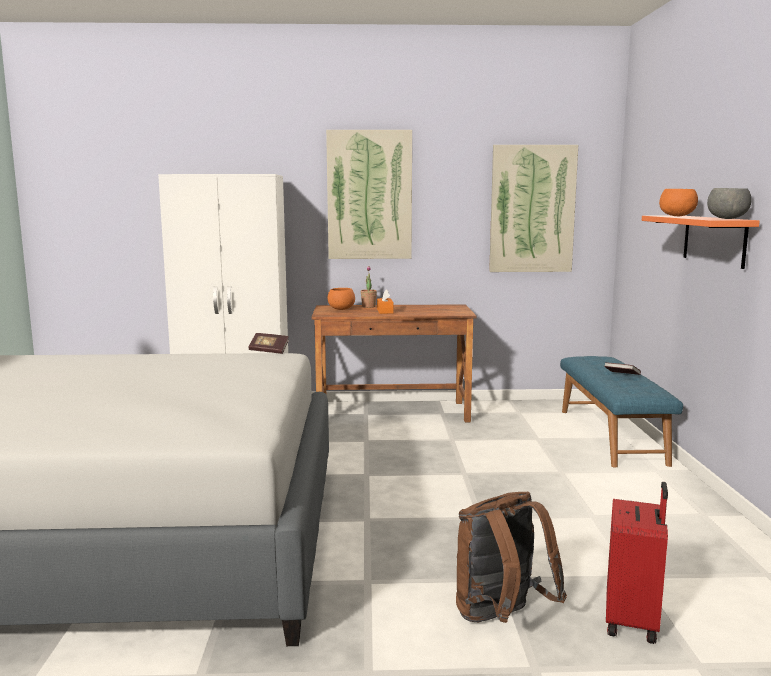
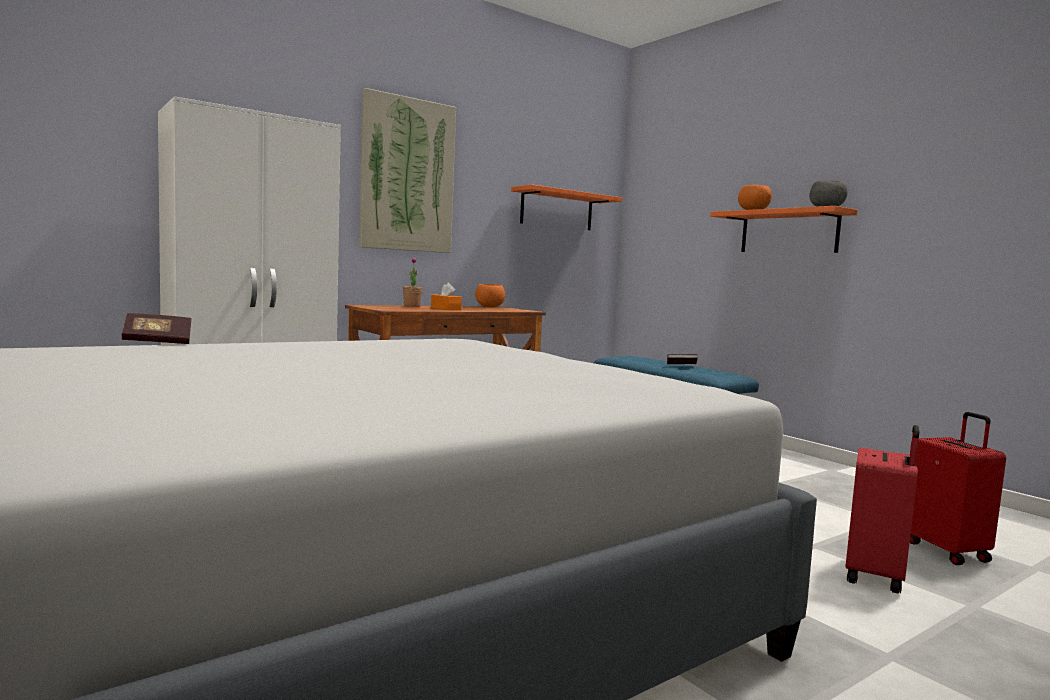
camera: 35 degrees left, 5 degrees down
book [248,333,289,354] -> book moved to [122,313,191,344]
orange bowl [328,288,355,310] -> orange bowl moved to [475,284,505,308]
brown backpack [456,492,567,623] -> red suitcase [845,425,919,594]
picture [489,145,578,272] -> orange shelf [511,184,622,230]

